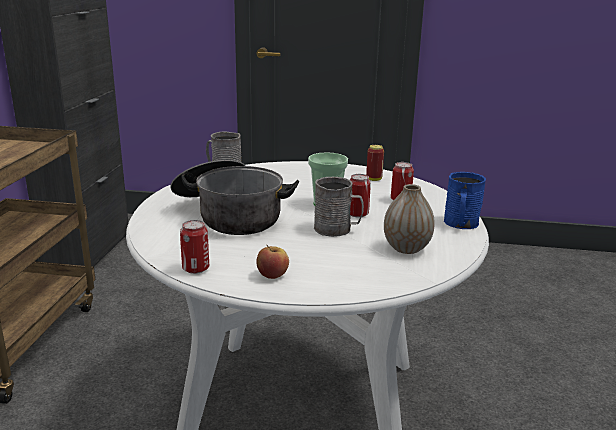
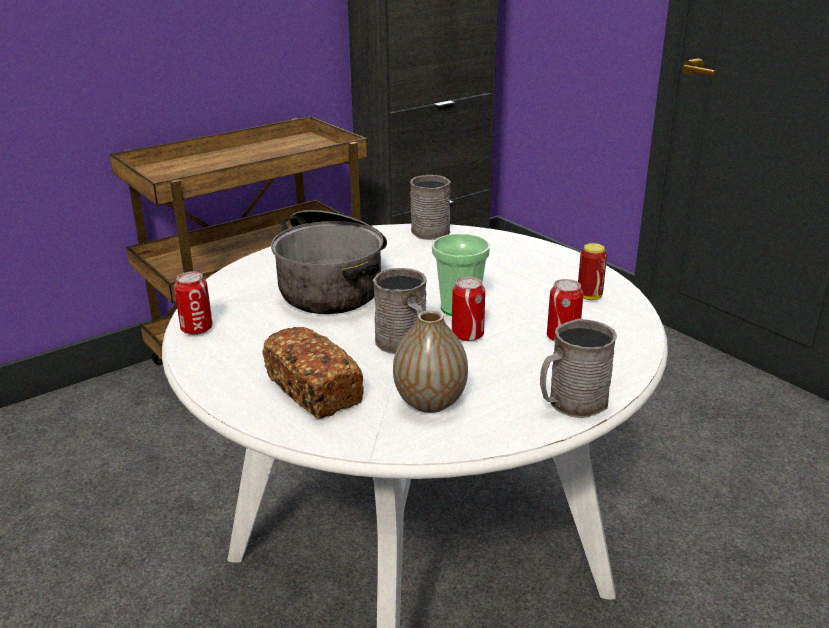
camera: 45 degrees right, 5 degrees up
apple [256,245,289,279] -> none
blue mug [444,172,486,229] -> grey mug [540,319,617,418]
none -> bread [262,327,364,419]

